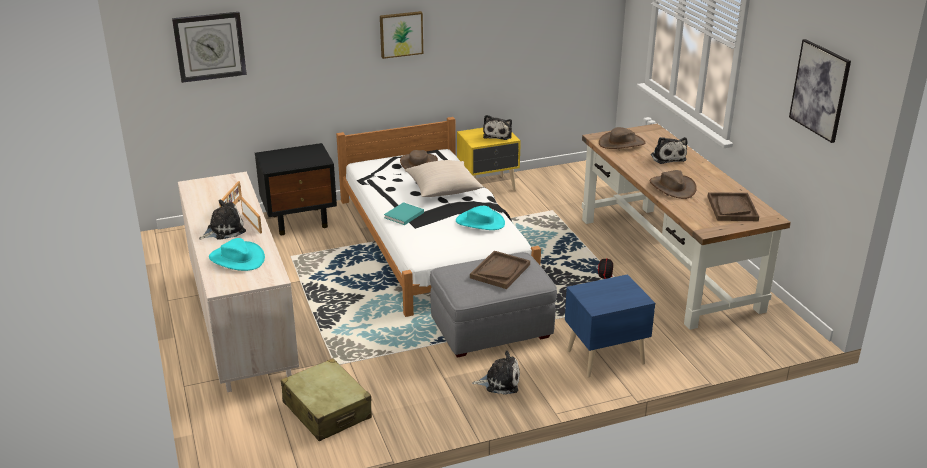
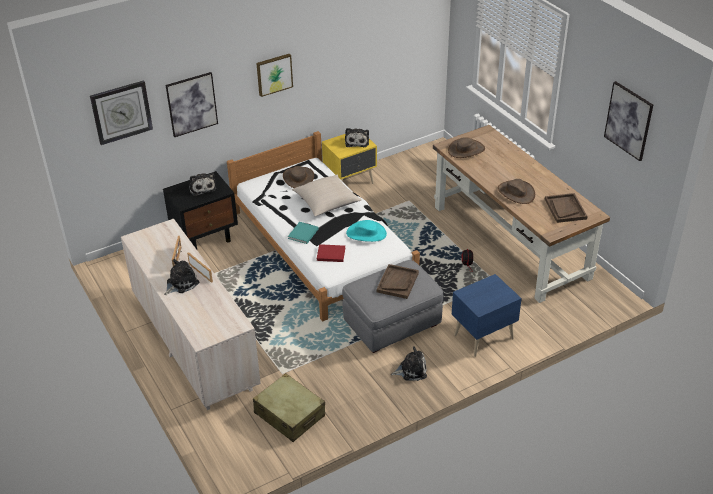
camera: 10 degrees left, 10 degrees up
turquoise hat [209,238,265,271] -> none
plush toy [651,137,688,164] -> plush toy moved to [189,172,216,196]
none -> picture [166,72,218,137]
none -> red book [317,244,345,262]

